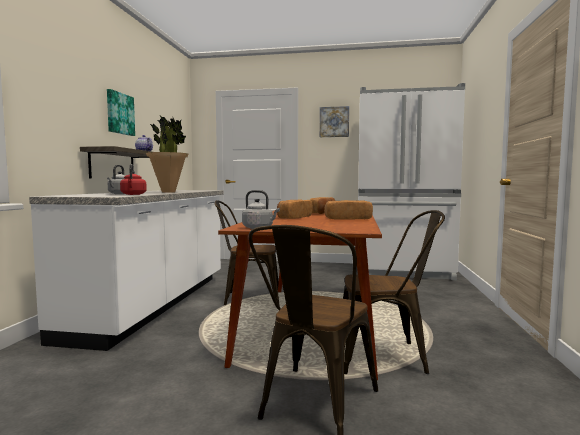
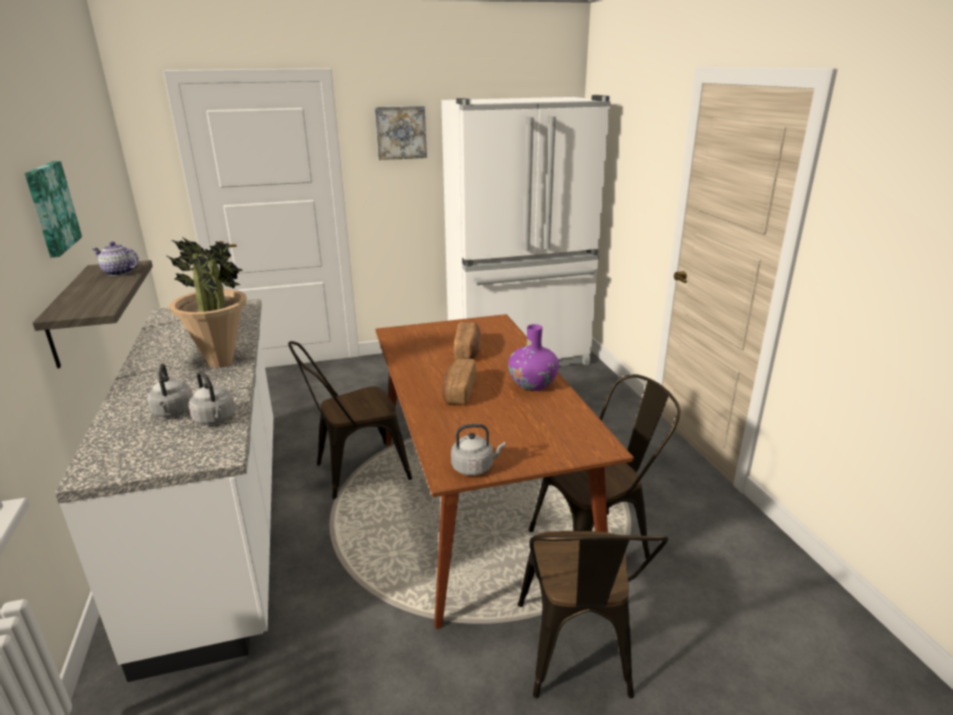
camera: 25 degrees left, 20 degrees up
red kettle [120,164,147,195] -> grey kettle [188,371,235,425]
bread [324,200,373,220] -> purple vase [508,324,559,391]

